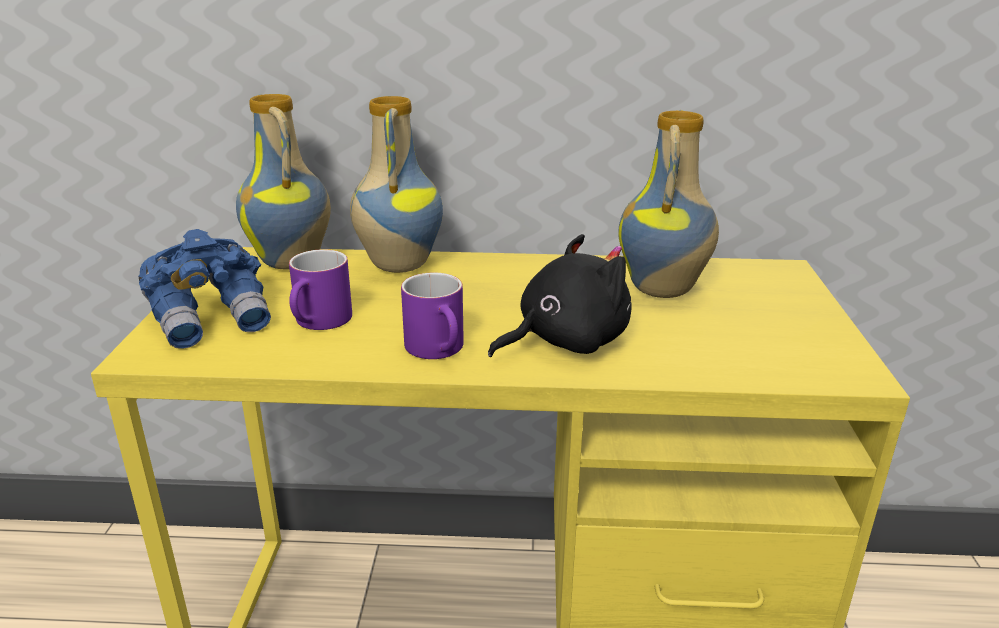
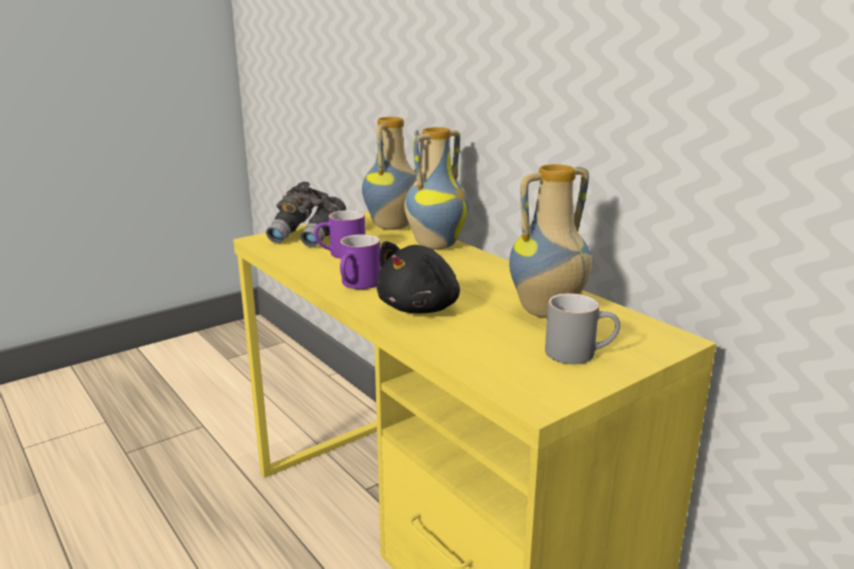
camera: 50 degrees right, 5 degrees down
blue binoculars [138,229,271,349] -> grey binoculars [266,182,346,248]
black plush toy [488,234,632,357] -> black plush toy turned 105 degrees clockwise [376,241,460,313]
none -> grey mug [545,293,620,364]

